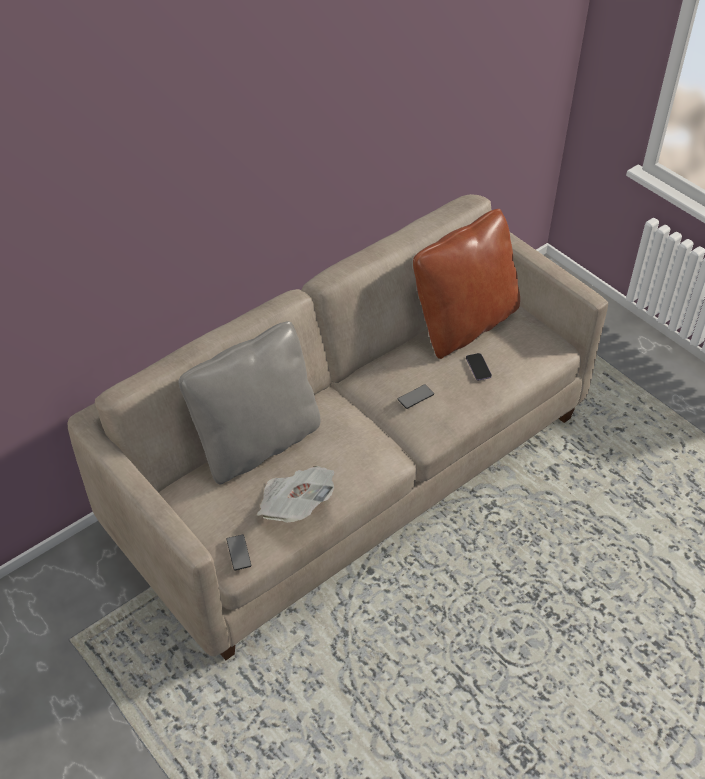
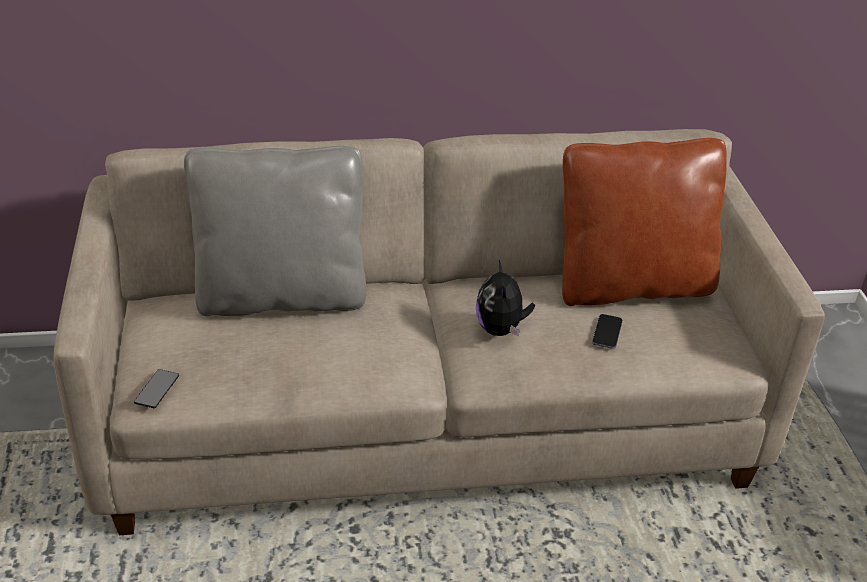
camera: 30 degrees right, 10 degrees down
newspaper [257,466,335,523] -> none
phone [398,384,434,409] -> plush toy [476,261,535,337]

